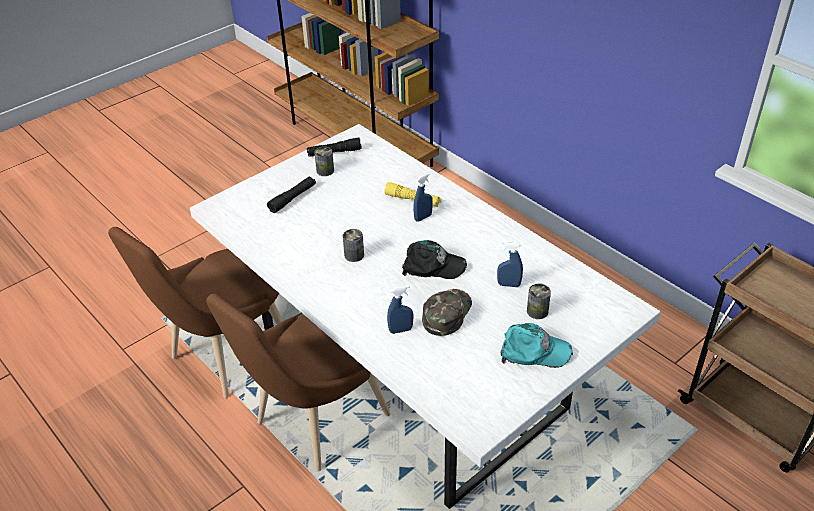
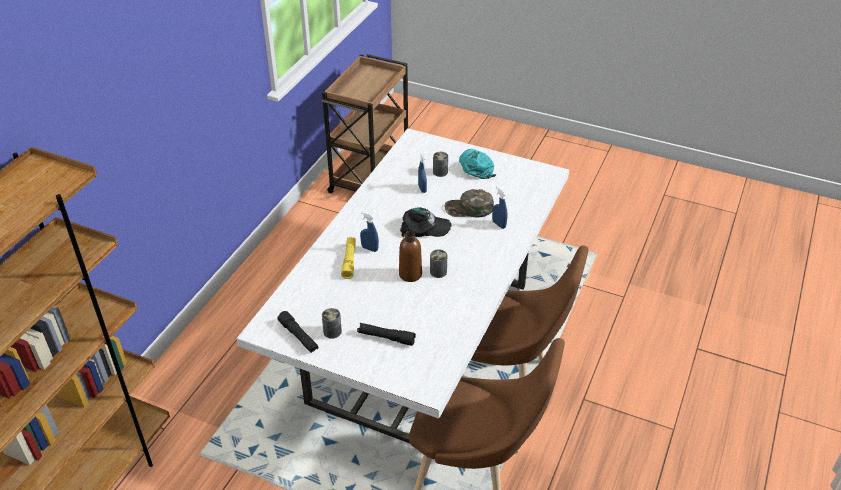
camera: 115 degrees left, 0 degrees up
black cap [402,240,467,279] -> black cap turned 105 degrees clockwise [400,207,452,237]
none -> brown bottle [399,231,422,282]

